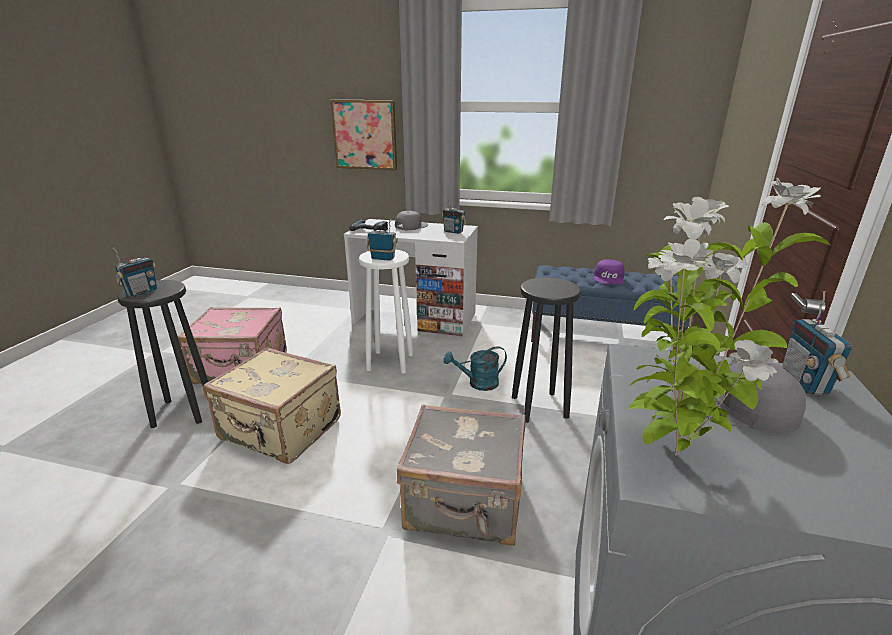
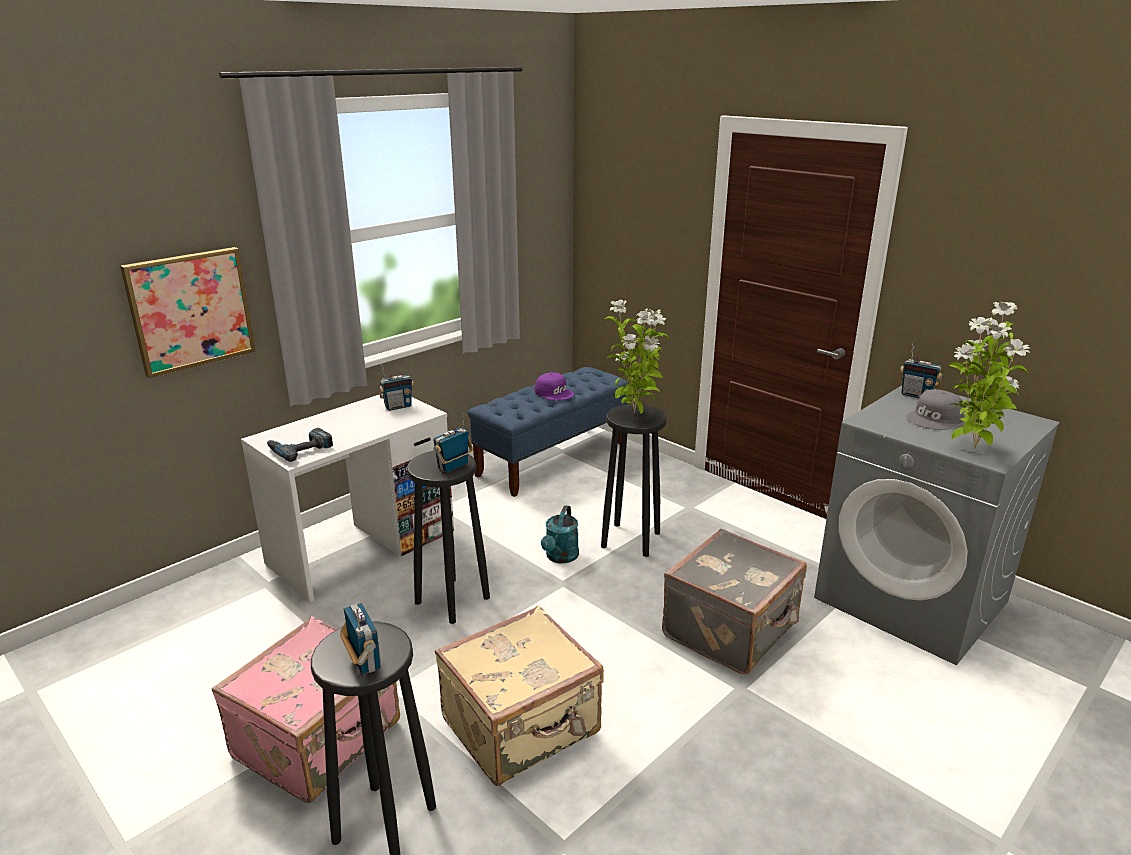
camera: 60 degrees left, 0 degrees up
white stool [359,249,413,374] -> black stool [407,451,490,624]
grey cap [395,211,428,230] -> none
none -> potted plant [604,300,669,414]

